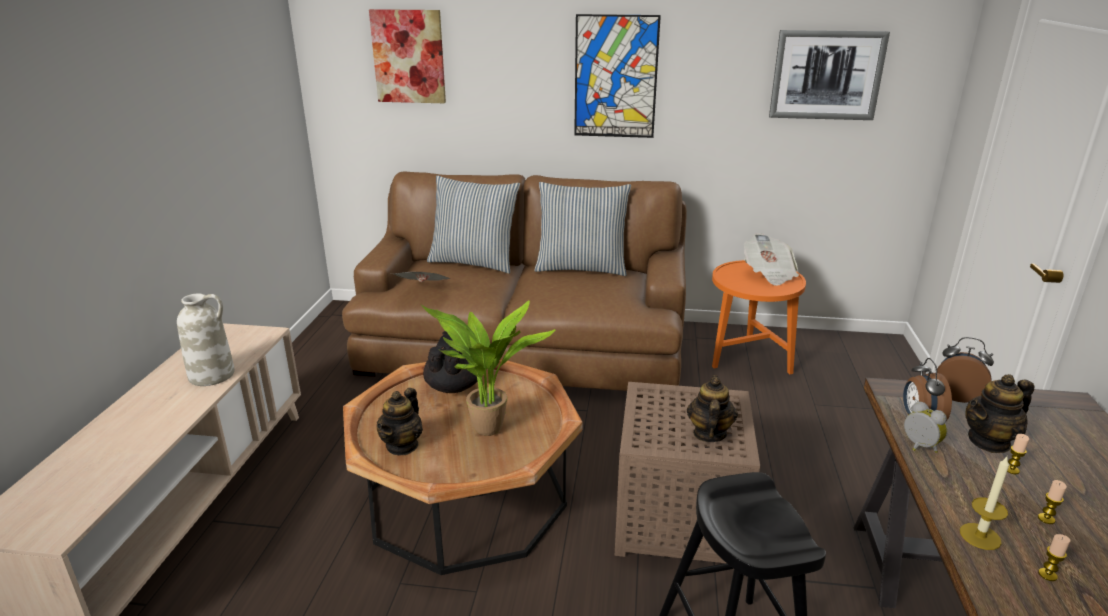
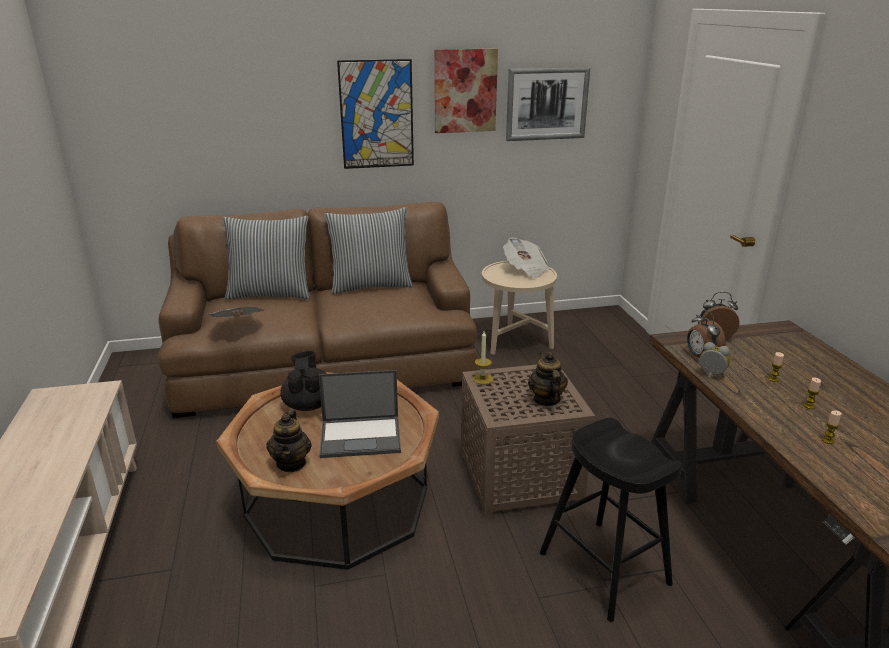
camera: 20 degrees left, 0 degrees up
white vase [177,293,235,386] -> none
picture [369,9,446,103] -> picture moved to [434,49,498,133]
potted plant [421,300,556,436] -> laptop [318,370,401,458]
orange side table [712,260,806,374] -> beige side table [482,261,557,355]
candle [960,457,1009,550] -> candle moved to [473,331,493,384]
teapot [965,374,1034,453] -> none

